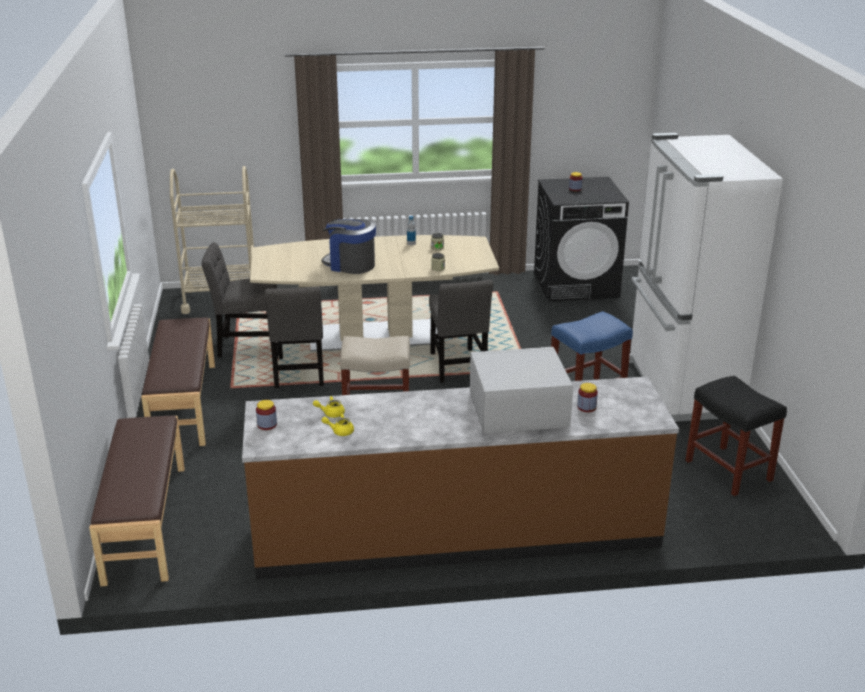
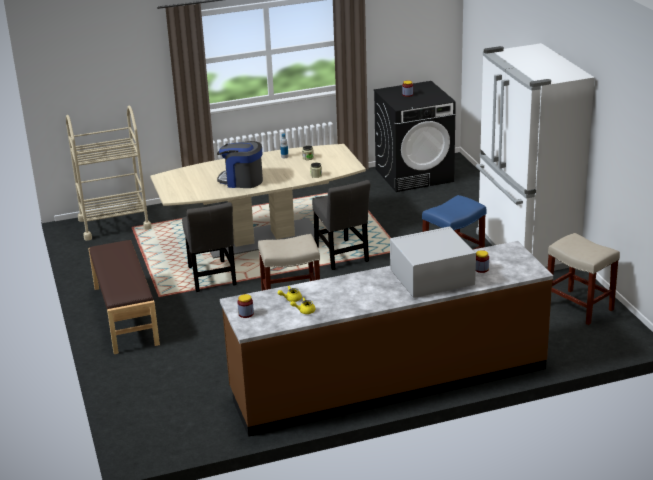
camera: 10 degrees left, 0 degrees up
brown bench [89,416,185,586] -> none
grey chair [202,242,277,357] -> none
black stool [685,376,787,496] -> beige stool [547,233,620,325]

